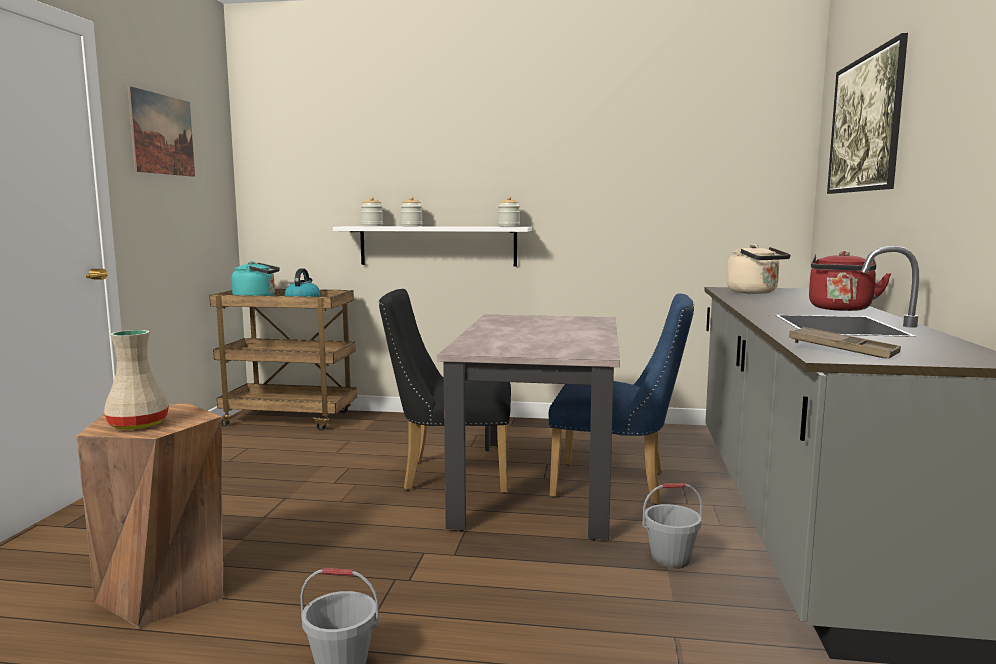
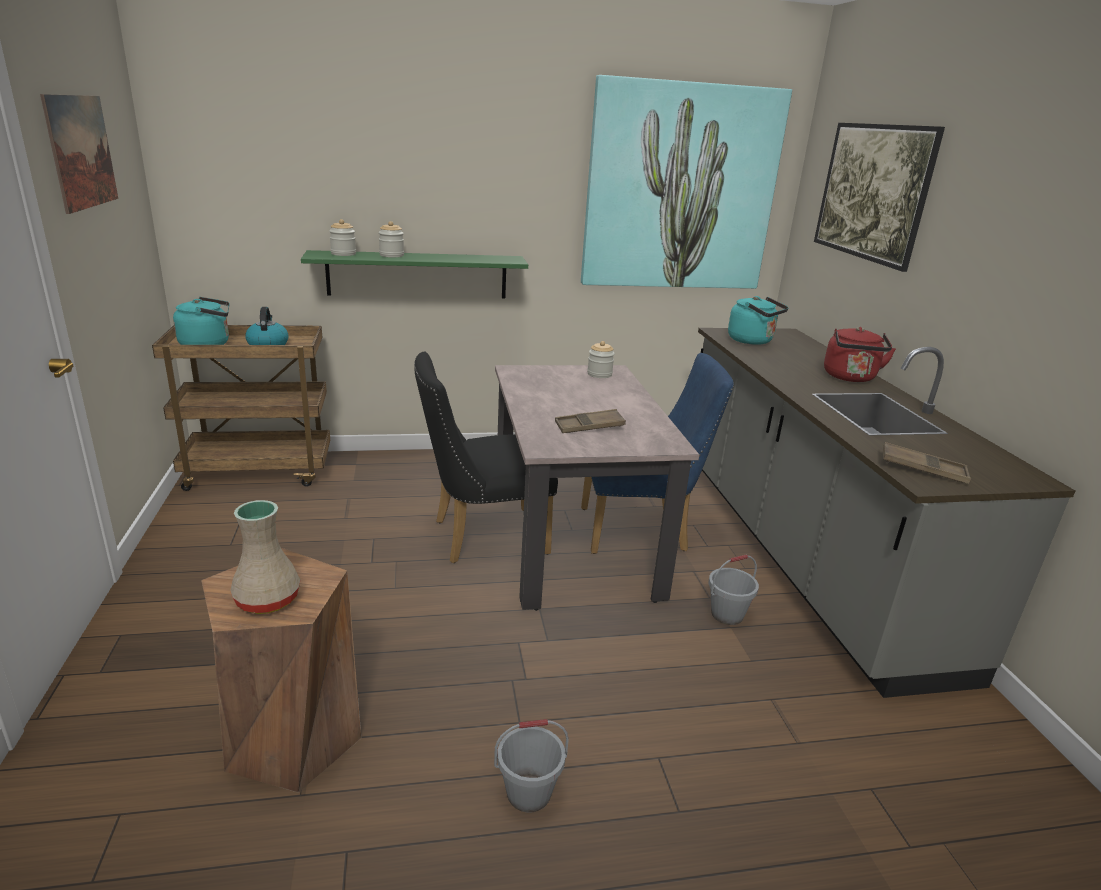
camera: 20 degrees left, 15 degrees up
white shelf [333,226,532,267] -> green shelf [301,250,528,298]
jar [498,196,520,227] -> jar moved to [587,341,615,378]
beige kettle [727,244,791,294] -> turquoise kettle [728,296,789,345]
none -> brown tray [555,409,626,433]
none -> picture [581,75,792,289]

